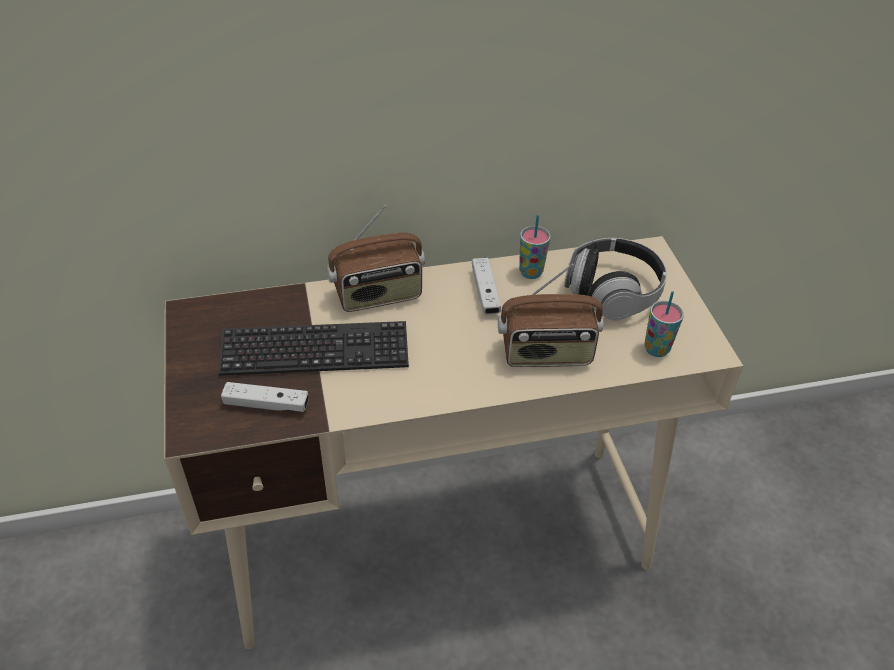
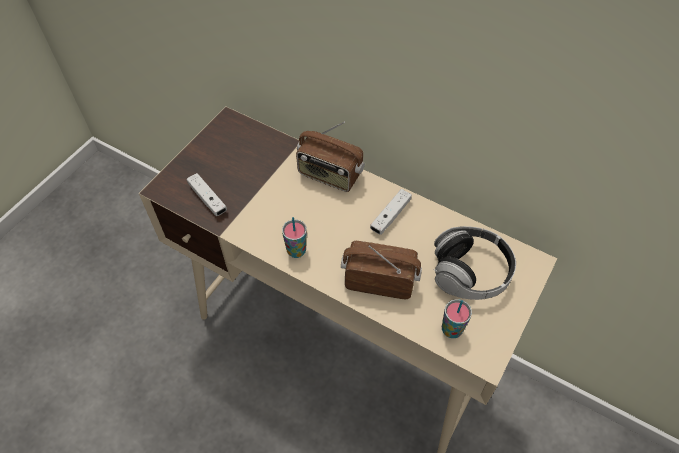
camera: 45 degrees right, 10 degrees up
keyboard [218,321,409,376] -> none
radio [498,264,604,367] -> radio turned 150 degrees clockwise [341,241,422,299]
cup [519,215,551,279] -> cup moved to [282,217,307,258]

